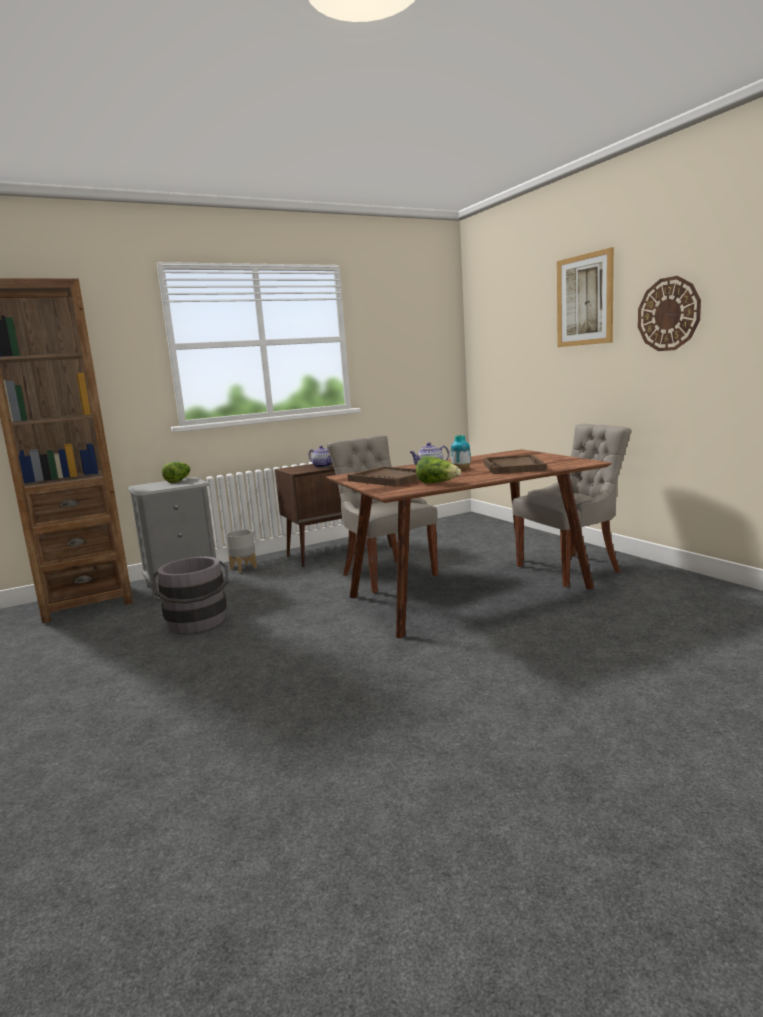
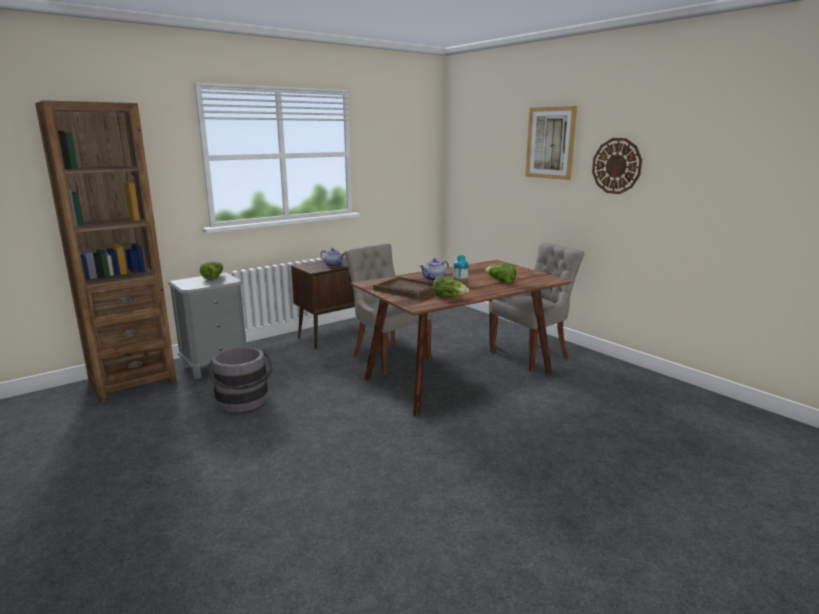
camera: 10 degrees left, 5 degrees up
grey planter [225,530,257,573] -> none
brown tray [484,455,547,474] -> lettuce [485,264,516,283]

